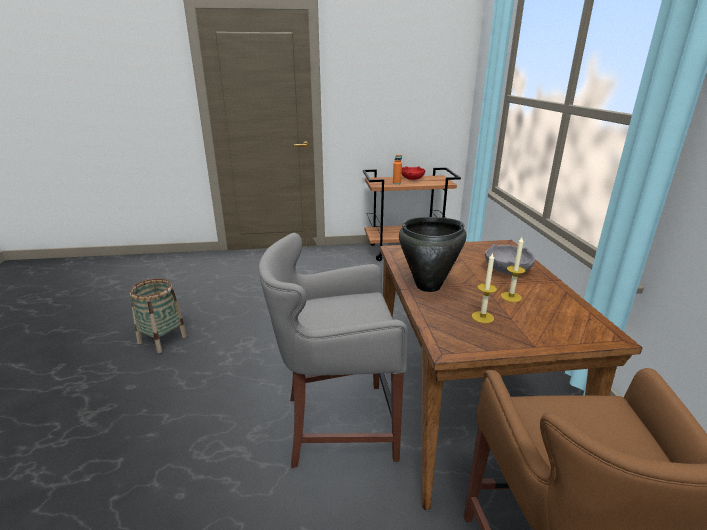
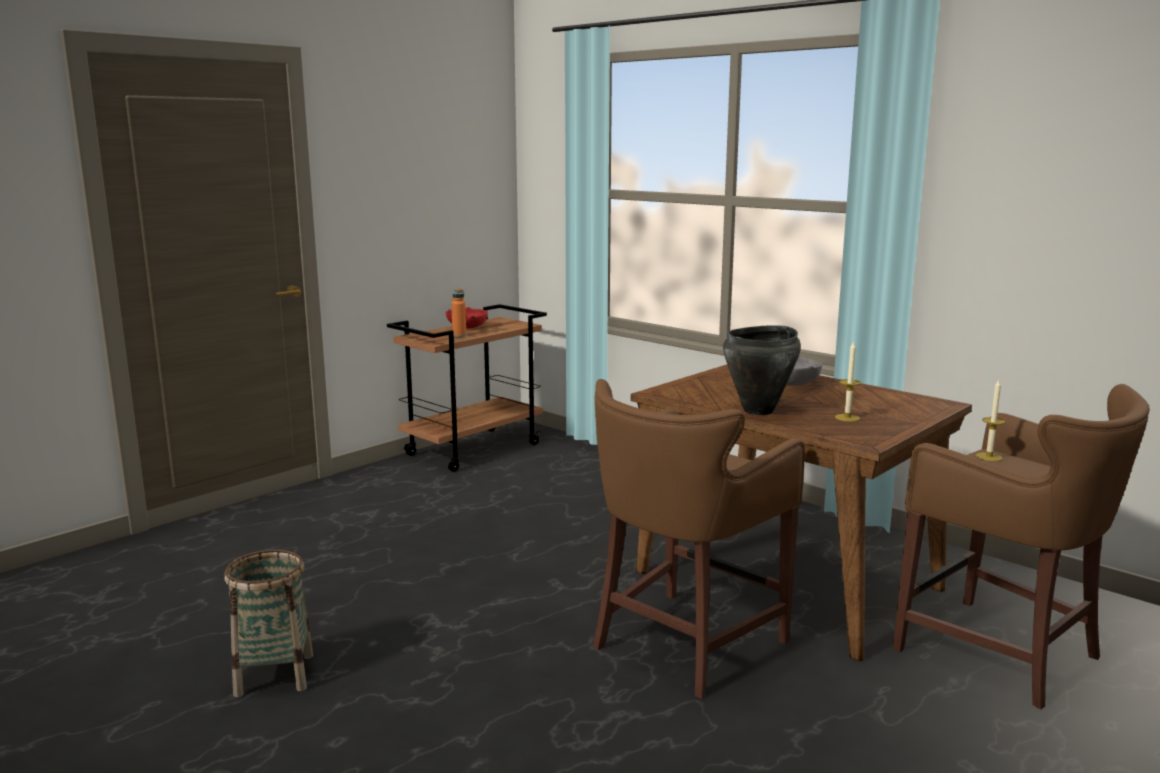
camera: 40 degrees left, 10 degrees down
grey stool [259,233,408,468] -> brown stool [593,379,805,699]
candle [501,237,525,302] -> candle moved to [976,380,1005,461]

